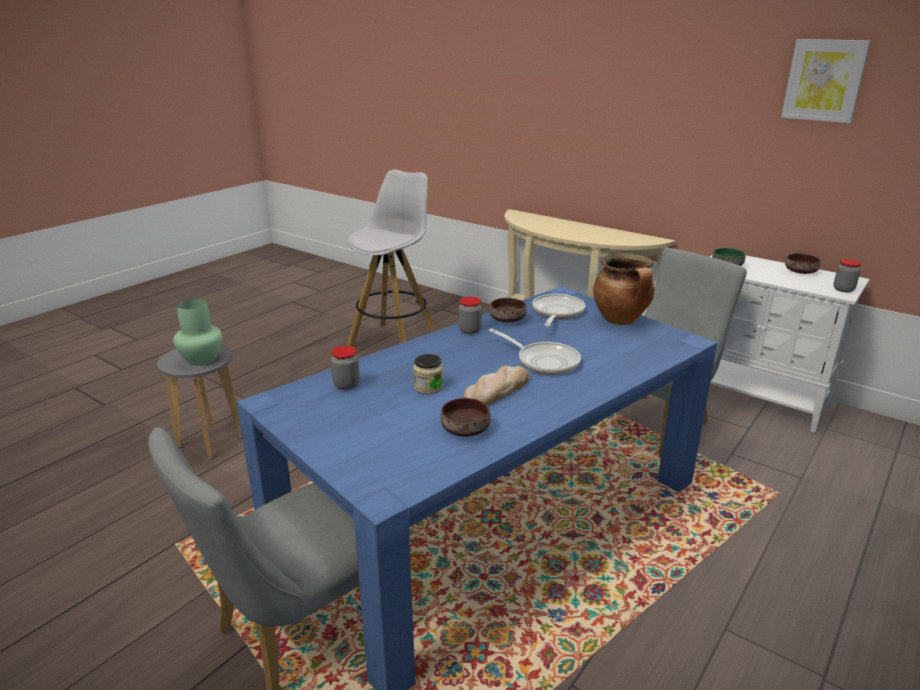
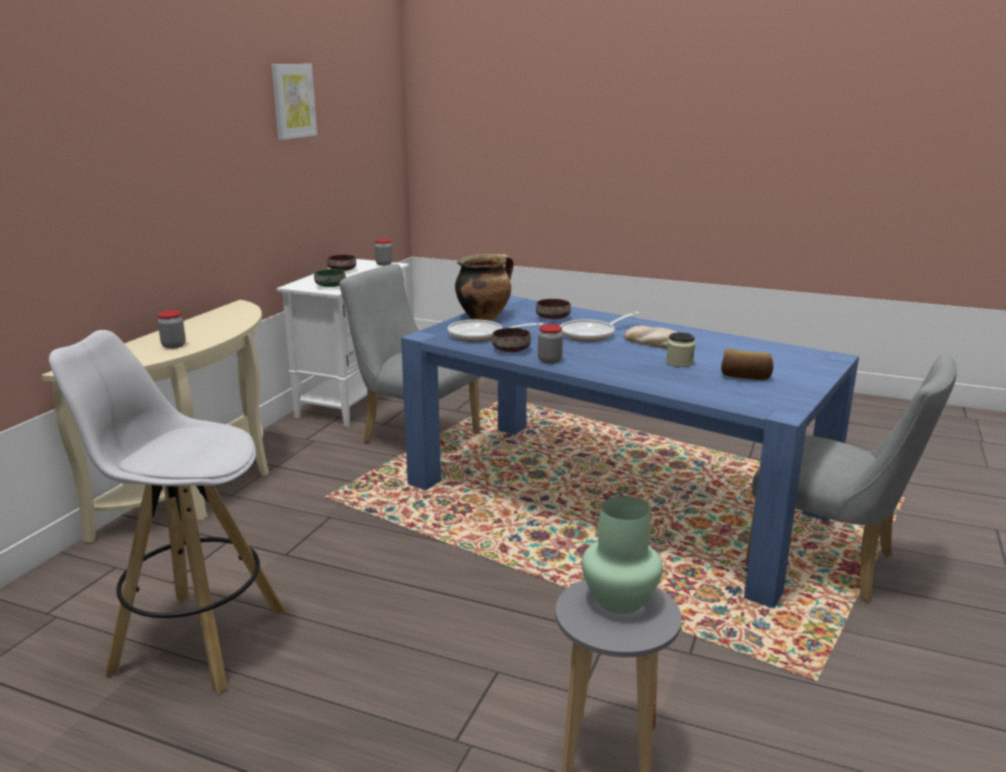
camera: 105 degrees left, 5 degrees down
jar [331,346,360,390] -> jar moved to [157,310,186,349]
brown bowl [440,398,490,437] -> brown bowl moved to [536,299,571,319]
frying pan [489,328,581,375] -> frying pan turned 150 degrees counterclockwise [561,312,640,341]
none -> bread [721,349,773,380]

